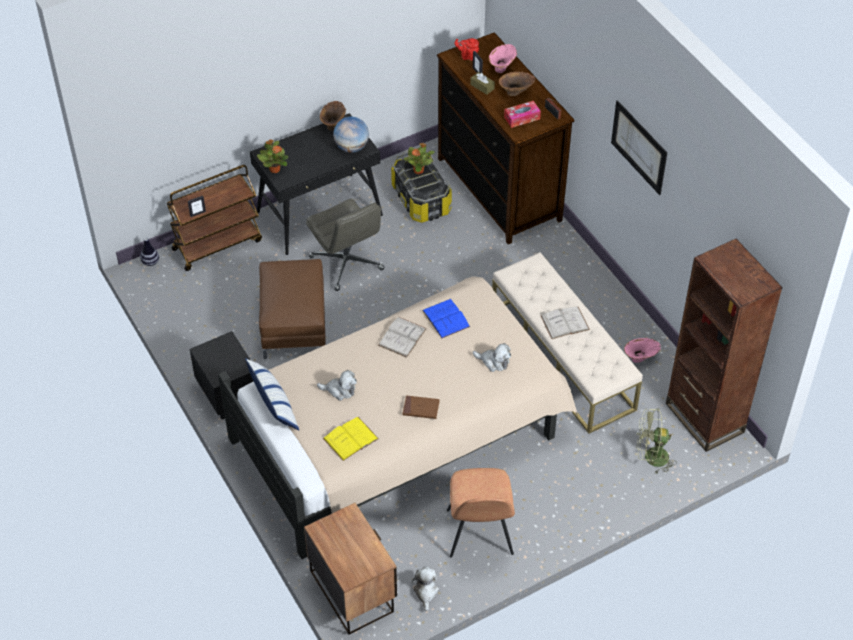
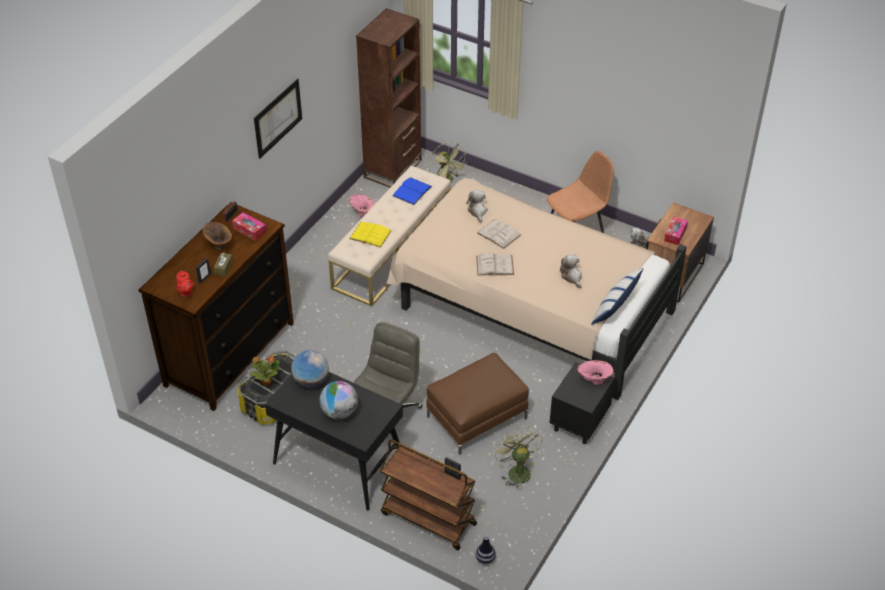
camera: 120 degrees left, 5 degrees down
potted plant [257,139,288,173] -> none
brown vase [320,101,346,131] -> none
yellow book [323,417,379,461] -> yellow book moved to [349,222,392,248]
brown book [402,395,440,419] -> none
blue book [422,299,470,339] -> blue book moved to [393,177,432,205]
pink vase [489,44,517,73] -> pink vase moved to [577,360,614,385]
white book [541,306,590,339] -> white book moved to [477,219,521,249]
none -> globe [320,381,358,420]
none -> green fan [493,427,542,490]
none -> tissue box [664,217,688,245]

